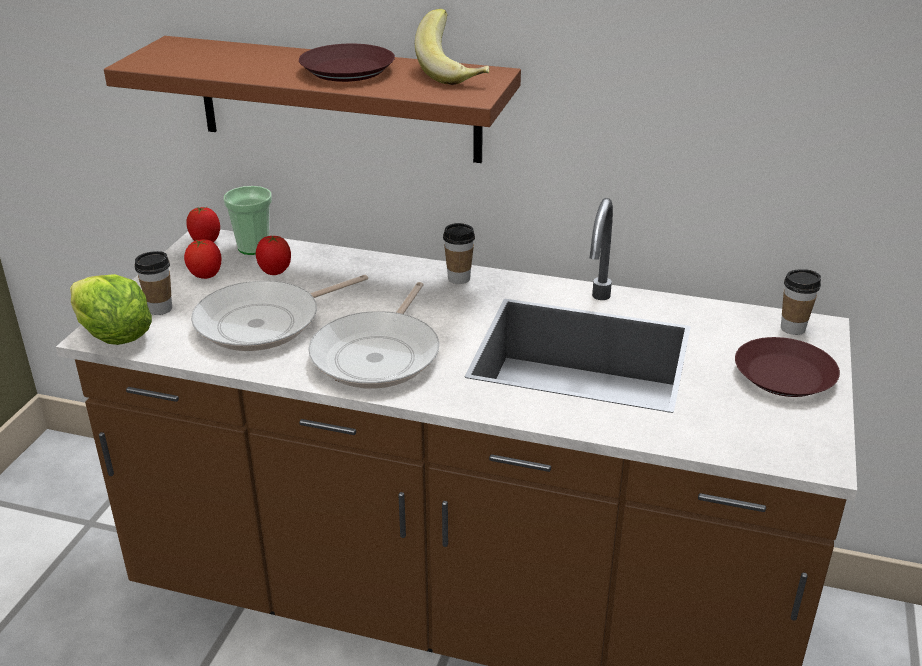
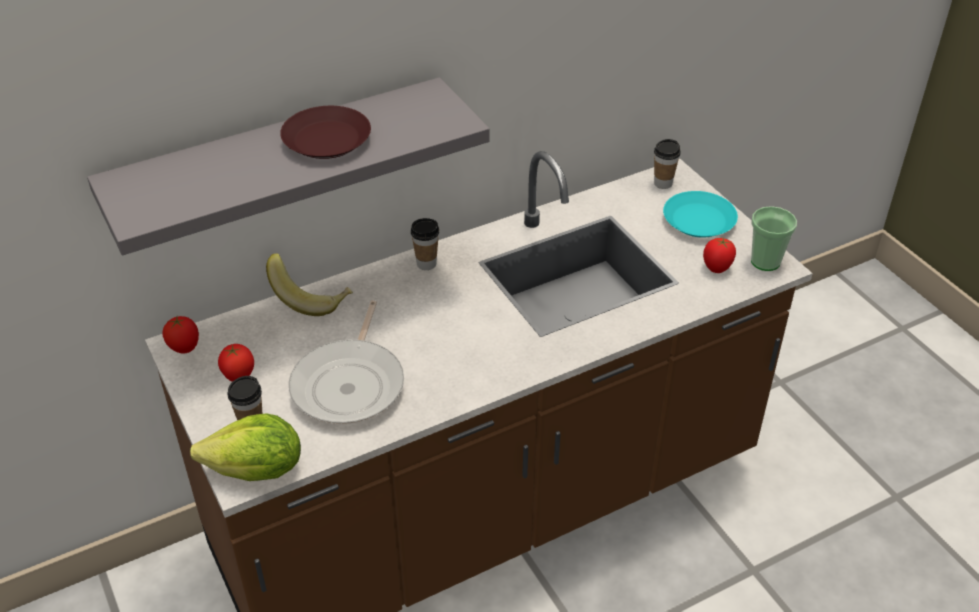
camera: 45 degrees left, 10 degrees up
brown shelf [104,36,521,163] -> grey shelf [87,77,490,255]
cup [223,186,272,255] -> cup moved to [751,206,797,271]
tomato [256,235,291,275] -> tomato moved to [703,238,736,273]
frying pan [308,282,439,389] -> none
banana [415,9,489,85] -> banana moved to [266,253,353,316]
brown plate [735,337,840,397] -> turquoise plate [663,191,738,238]

